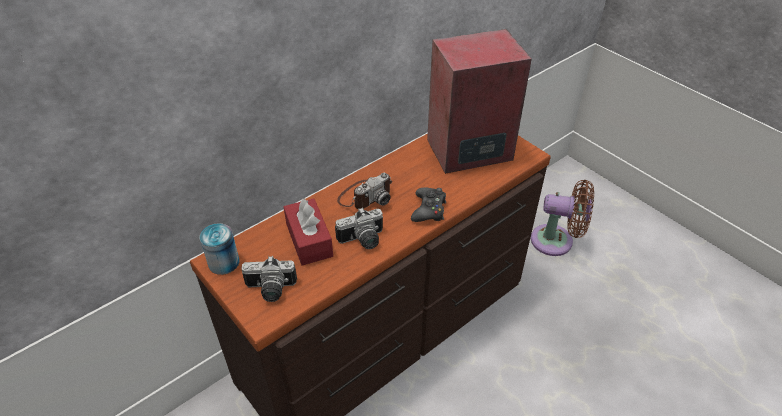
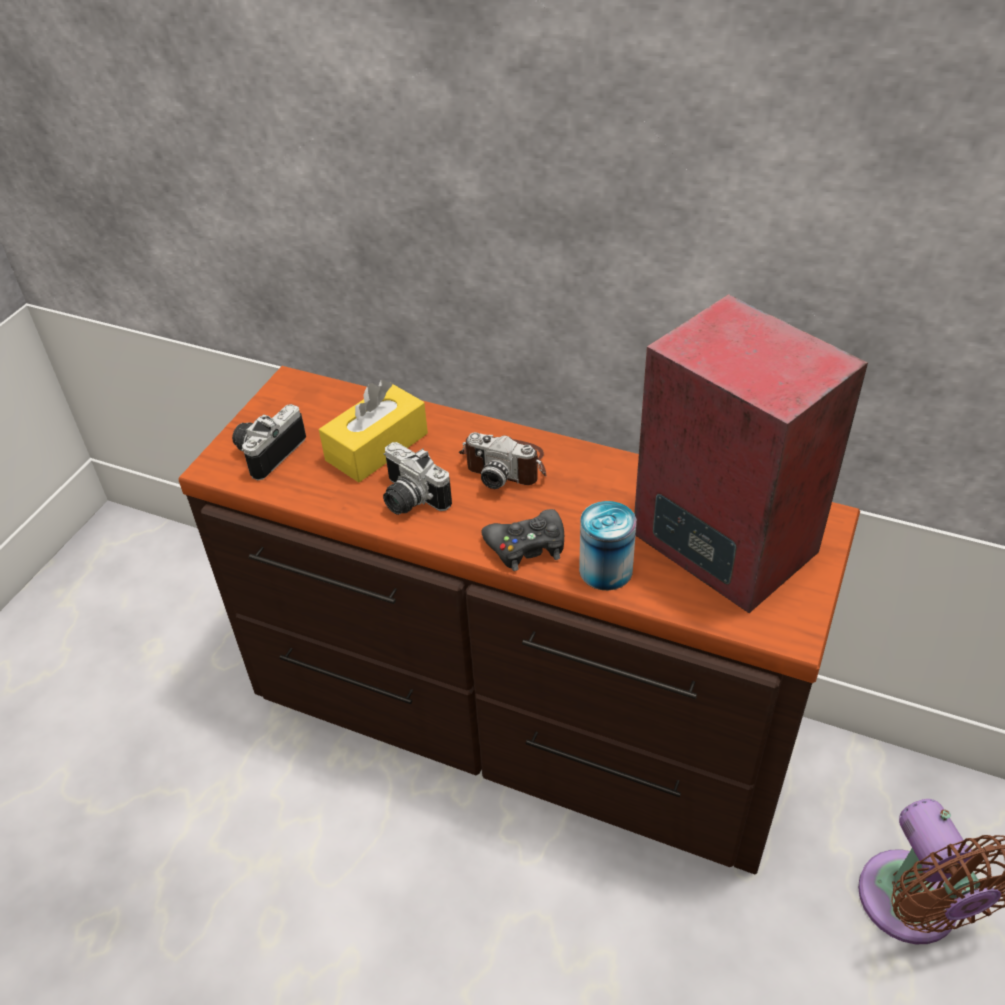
camera: 65 degrees right, 0 degrees up
can [200,223,240,275] -> can moved to [579,501,636,590]
camera [241,256,297,302] -> camera turned 60 degrees clockwise [232,404,306,480]
red tissue box [284,197,333,266] -> yellow tissue box [319,380,428,482]

